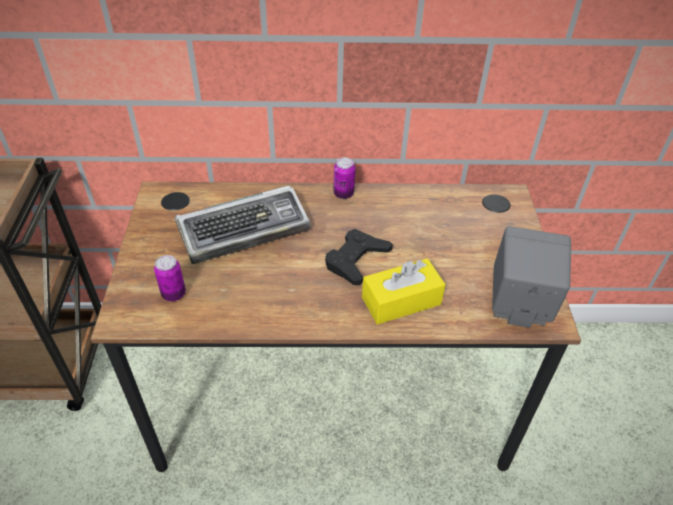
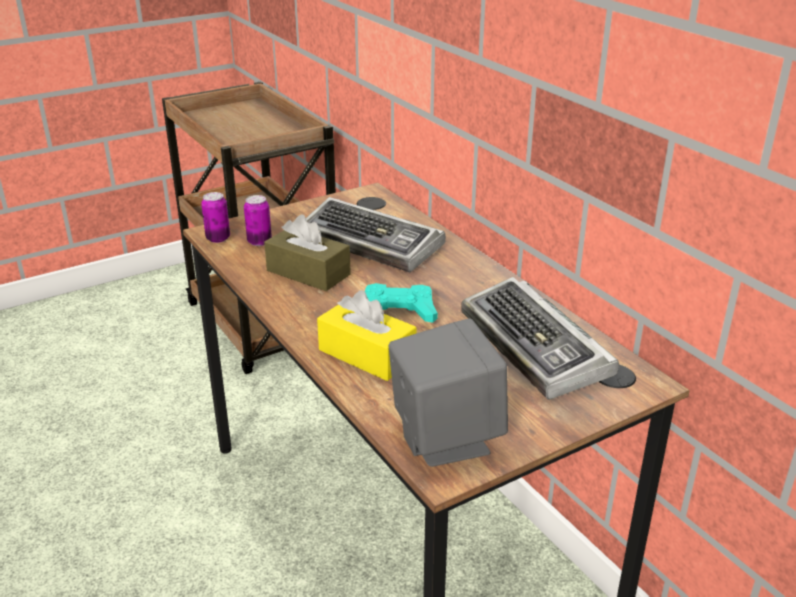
camera: 60 degrees right, 15 degrees down
black game controller [325,229,393,285] -> turquoise game controller [365,283,438,323]
can [333,157,355,199] -> can moved to [201,192,230,243]
none -> brown tissue box [264,214,351,291]
none -> keyboard [461,277,619,400]

